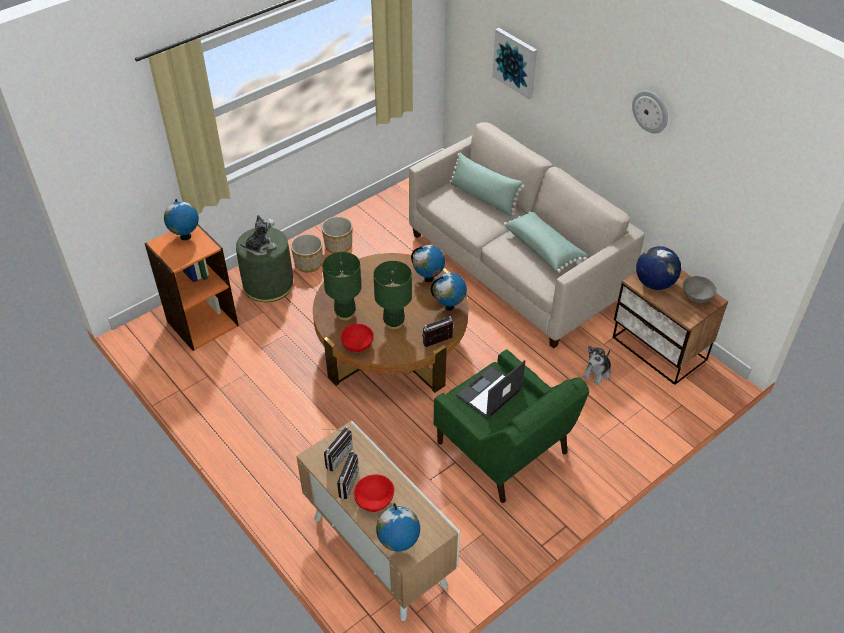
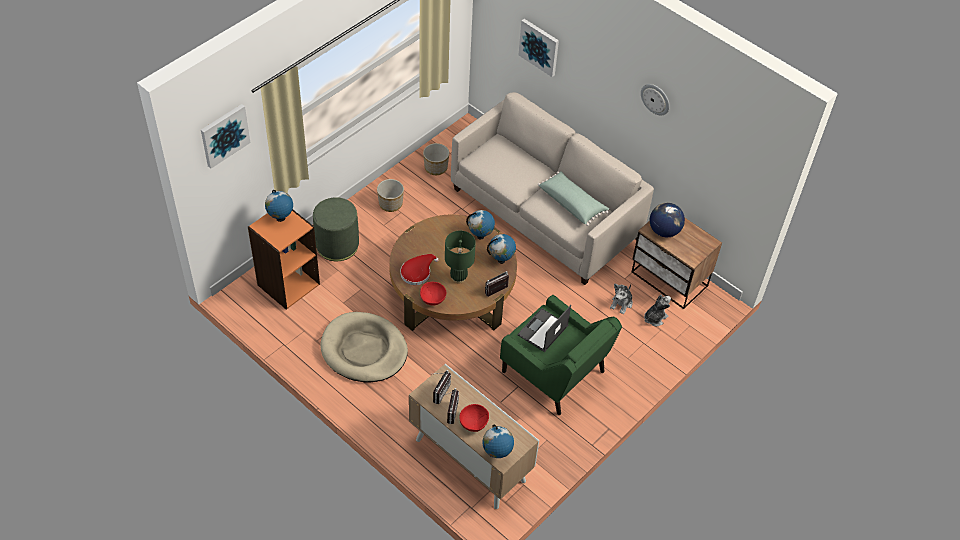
camera: 10 degrees left, 5 degrees up
plush toy [240,215,277,256] -> plush toy moved to [644,295,671,326]
planter [291,234,322,273] -> planter moved to [423,143,449,175]
green table lamp [322,252,362,320] -> red hat [400,254,439,285]
green pillow [449,152,525,216] -> none
grey bowl [683,276,717,303] -> none
none -> picture [201,104,250,169]
none -> beige dog bed [320,312,408,382]

